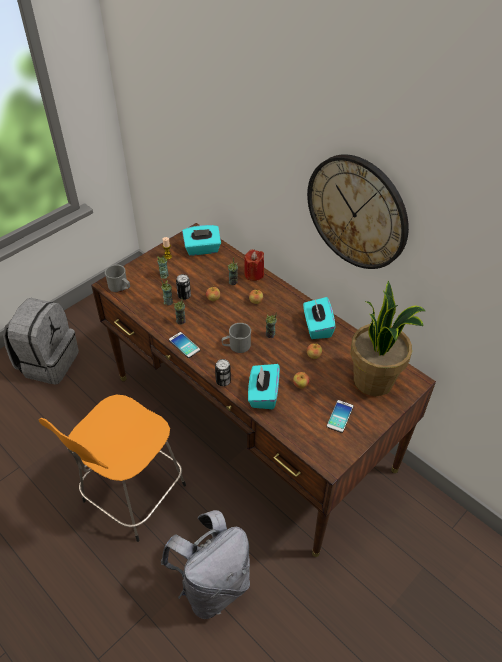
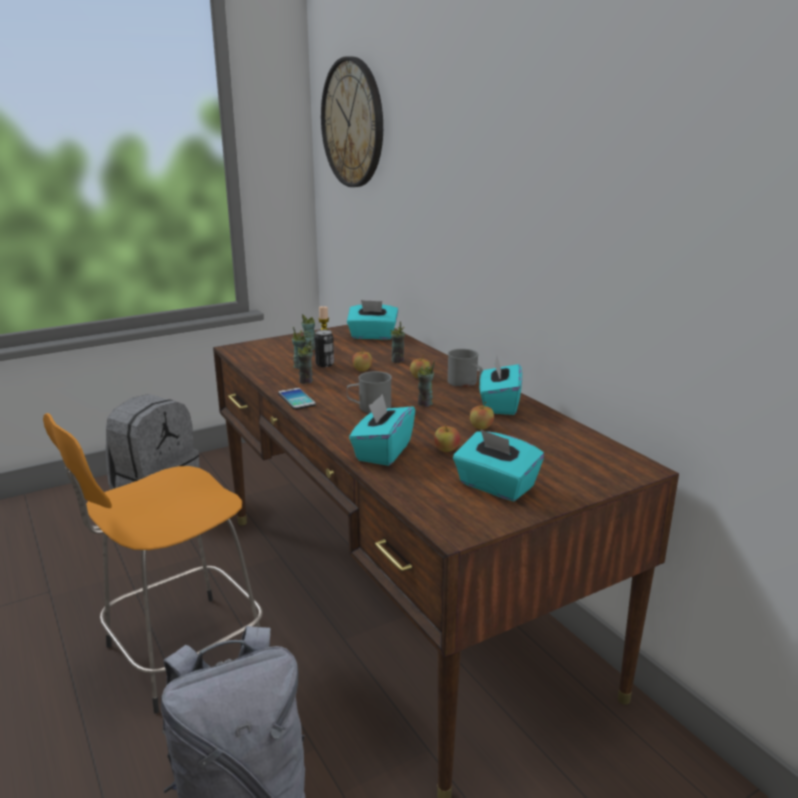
camera: 15 degrees right, 25 degrees down
grey mug [105,264,130,293] -> grey mug moved to [448,349,483,387]
can [215,359,231,386] -> none
red candle [244,249,264,281] -> none
wall clock [307,154,409,269] -> wall clock moved to [321,56,383,187]
phone [326,400,353,433] -> turquoise tissue box [453,429,544,501]
potted plant [350,281,425,396] -> none

